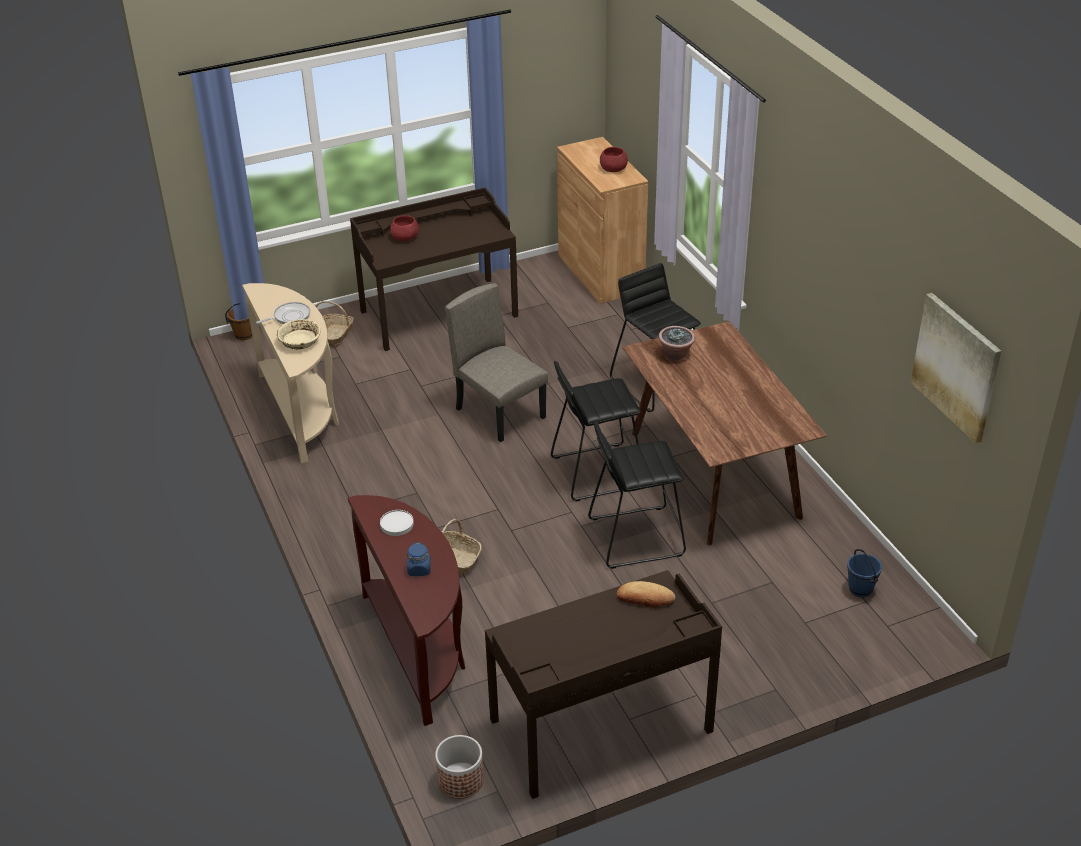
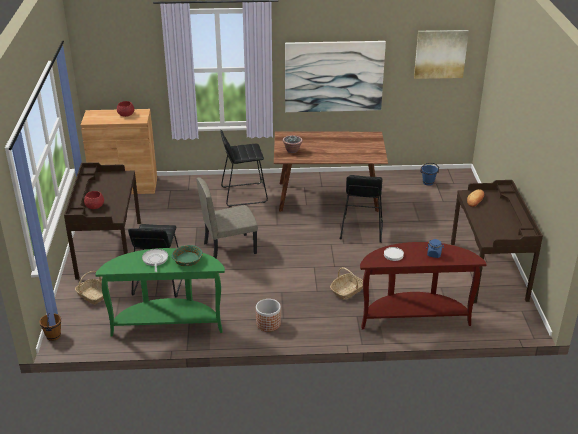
camera: 70 degrees left, 5 degrees down
beige console table [242,283,339,464] -> green console table [96,248,225,337]
beige bowl [277,319,321,349] -> green bowl [172,245,203,266]
planter [435,735,484,799] -> planter moved to [256,299,281,332]
black stool [551,361,641,501] -> black stool moved to [128,224,182,297]
none -> picture [285,41,386,112]

